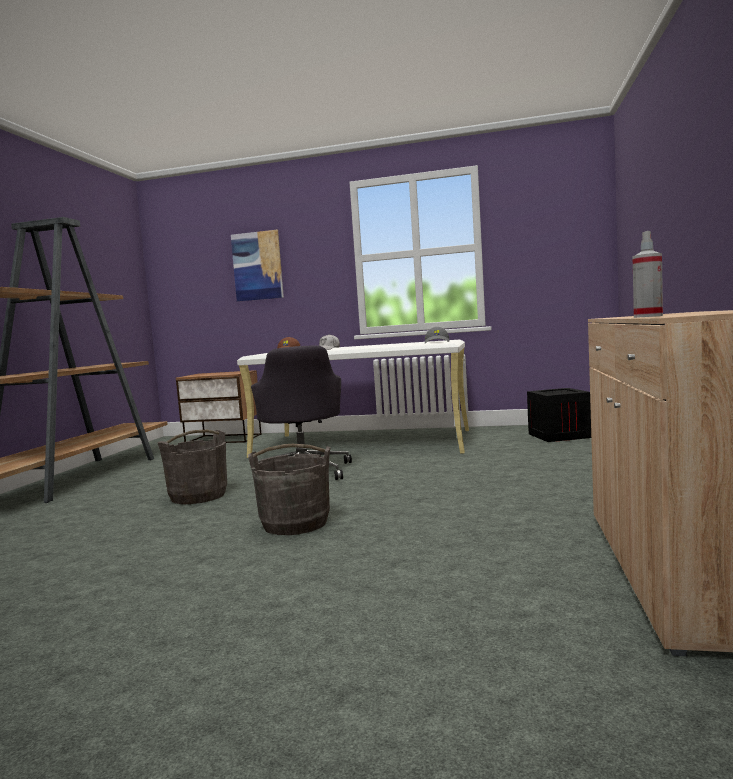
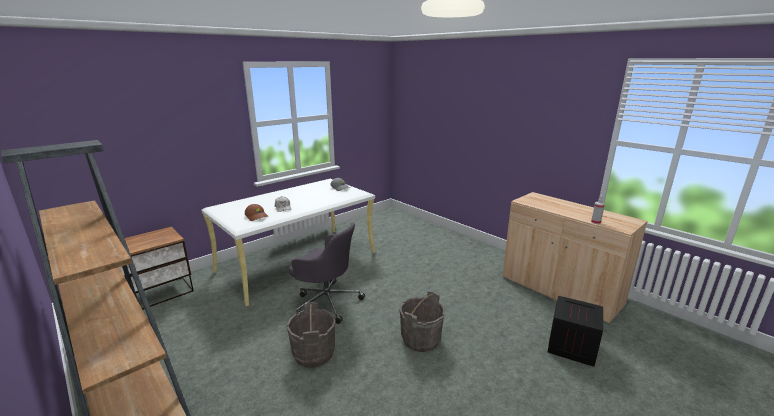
camera: 55 degrees left, 15 degrees up
picture [231,230,284,301] -> none
crate [527,388,591,442] -> crate moved to [548,296,603,367]

